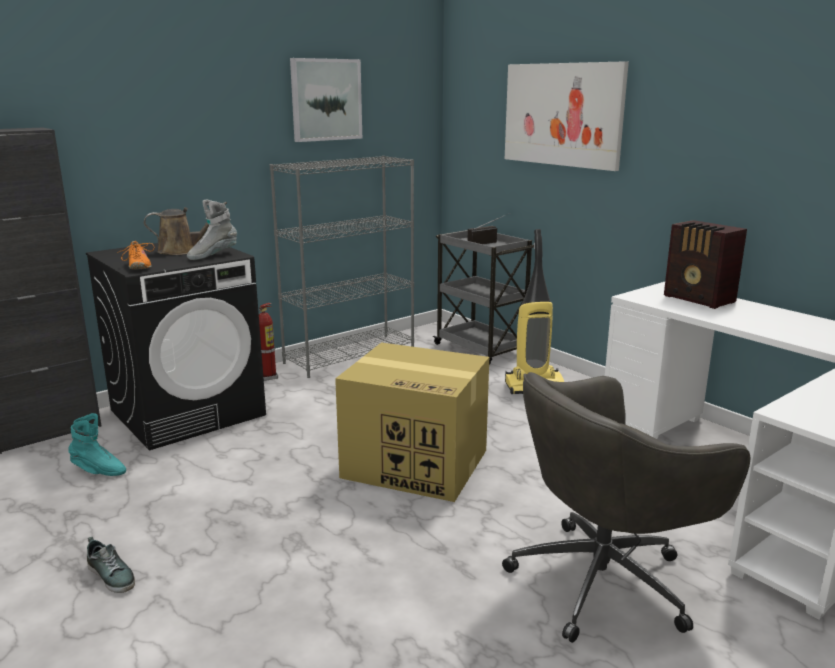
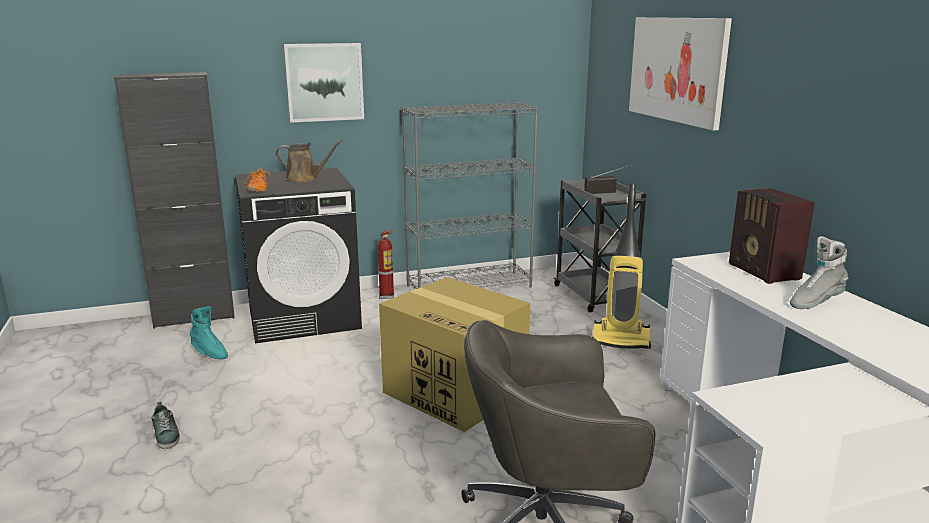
camera: 20 degrees right, 0 degrees up
grey boot [187,200,237,260] -> grey boot moved to [790,236,848,309]
picture [290,58,362,142] -> picture moved to [283,43,364,123]

